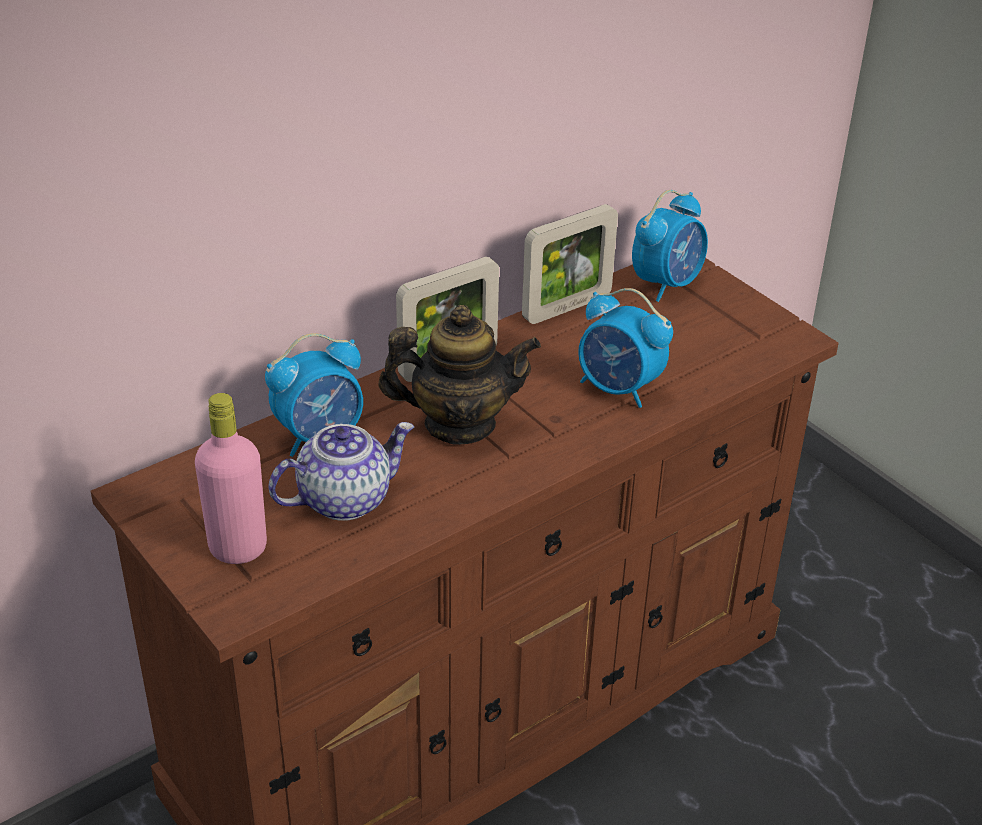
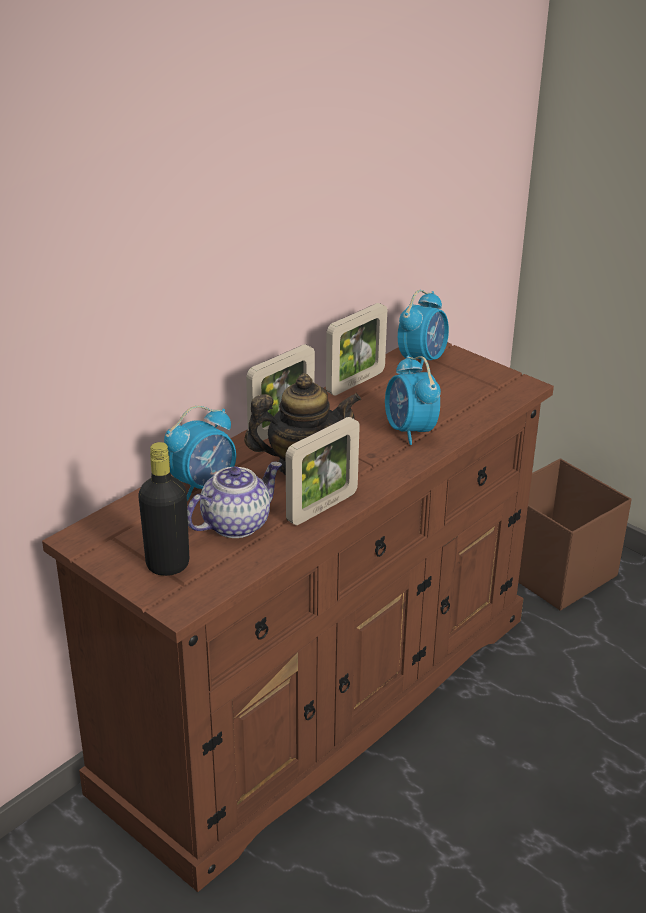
camera: 10 degrees left, 5 degrees down
pink bottle [195,393,267,564] -> black bottle [138,442,189,576]
alarm clock [578,288,673,408] -> alarm clock turned 45 degrees clockwise [385,356,441,445]
none -> picture frame [286,417,360,525]
none -> brown storage box [518,459,632,611]

